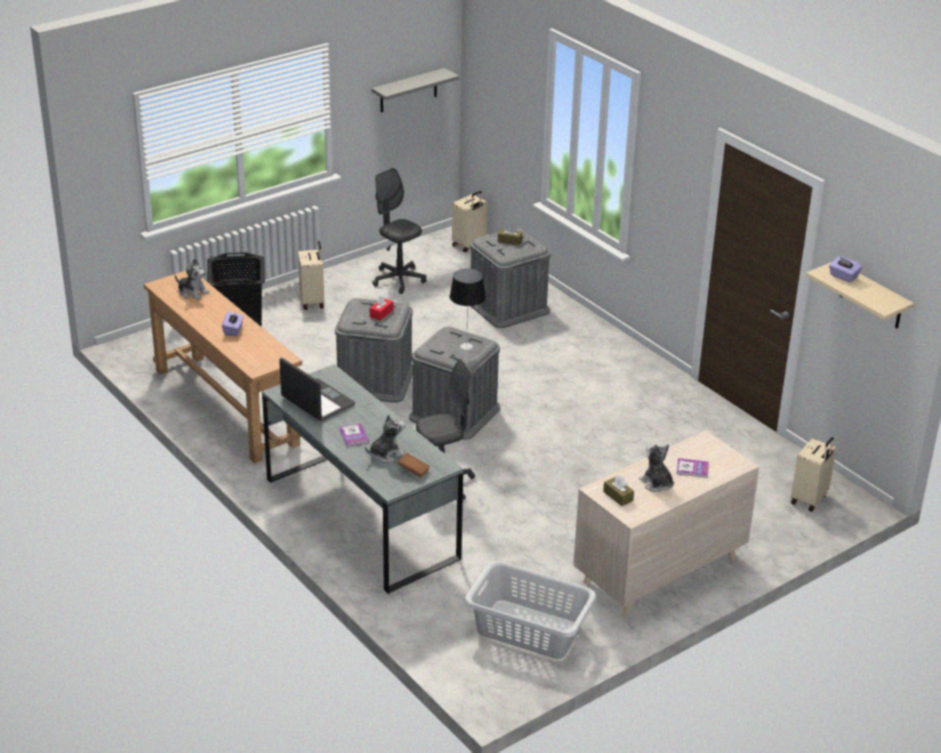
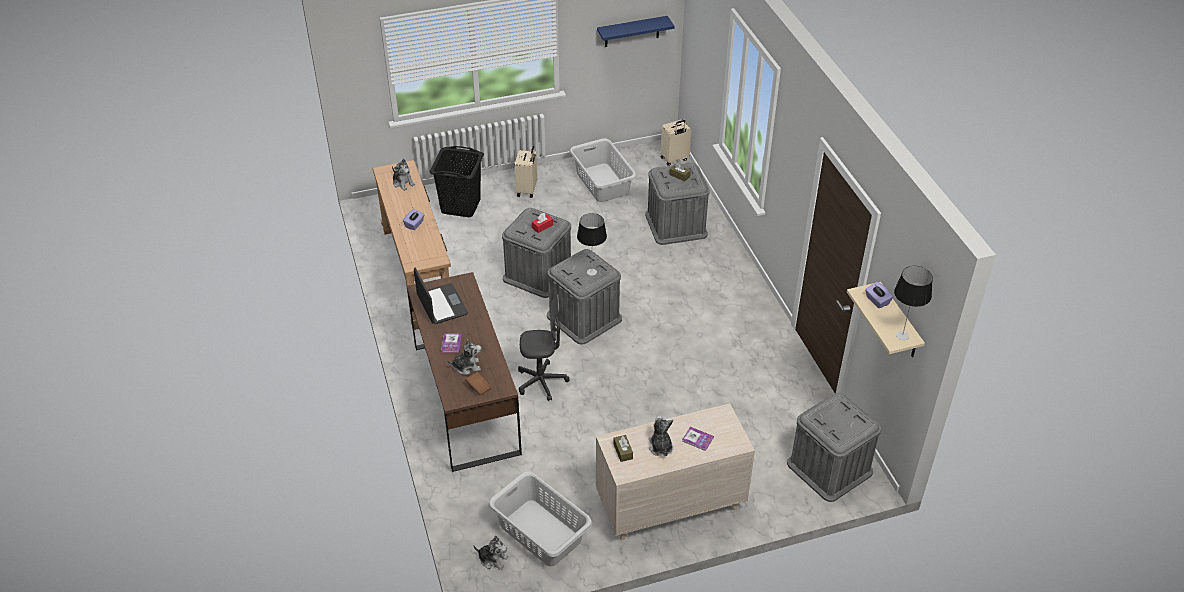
camera: 20 degrees right, 10 degrees up
grey desk [262,364,463,594] -> brown desk [407,272,522,472]
grey shelf [372,68,459,112] -> blue shelf [597,16,675,47]
grey office chair [372,168,427,294] -> grey laundry basket [570,138,637,202]
beige suitcase [791,437,836,512] -> grey storage box [787,393,881,502]
none -> plush toy [474,536,509,570]
none -> table lamp [894,266,933,340]

